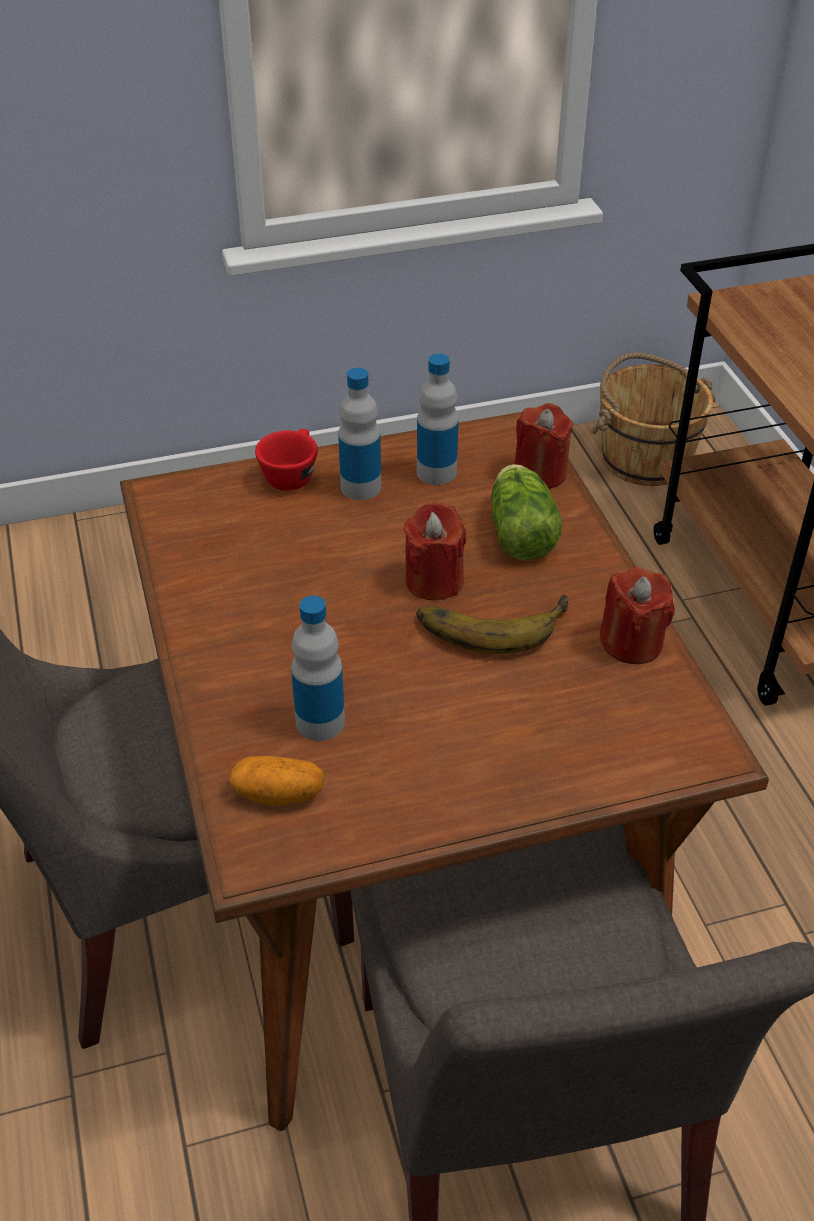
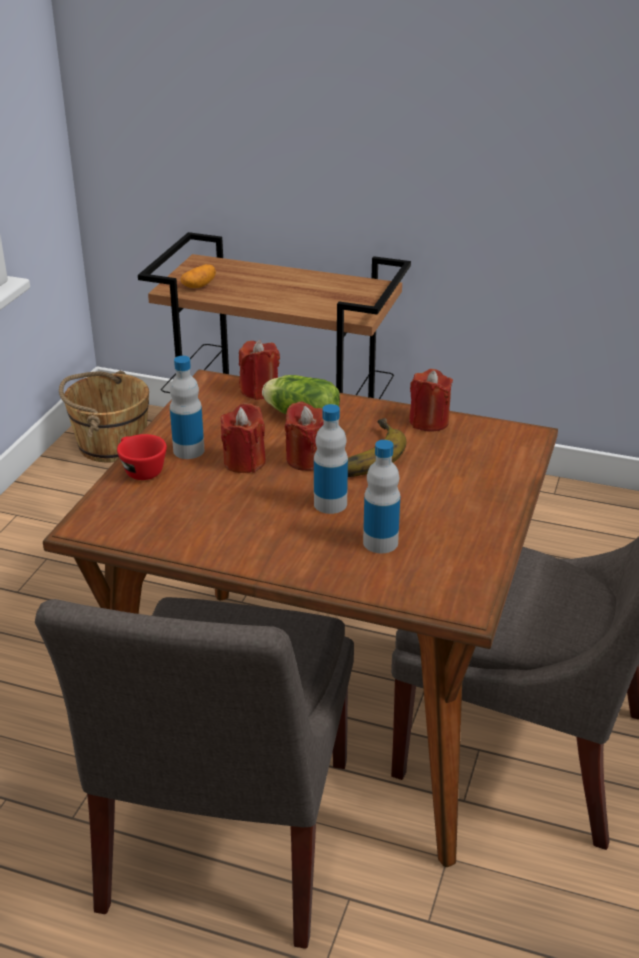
camera: 55 degrees left, 10 degrees down
potato [230,756,325,806] -> potato moved to [181,264,216,288]
bottle [417,353,459,485] -> bottle moved to [314,404,348,514]
none -> red candle [220,403,266,473]

